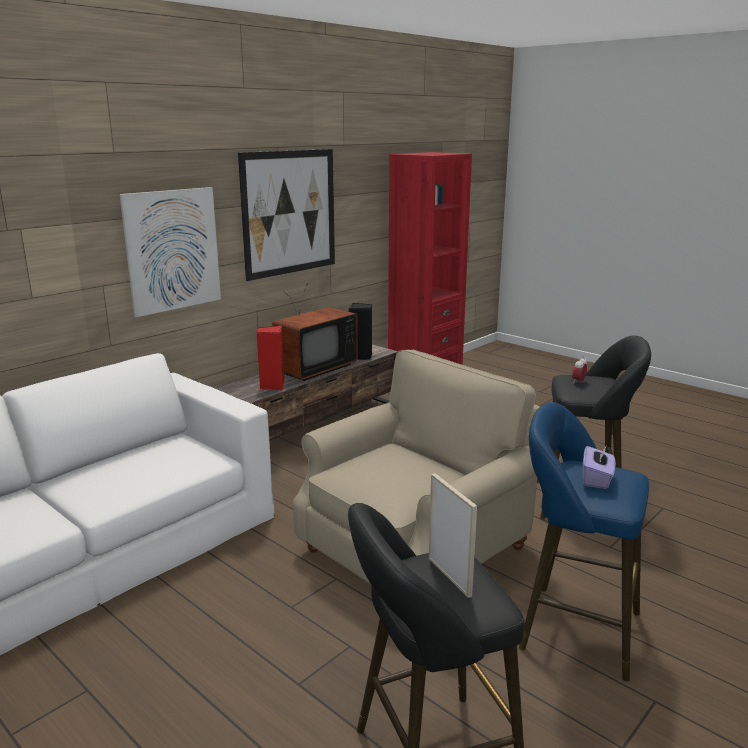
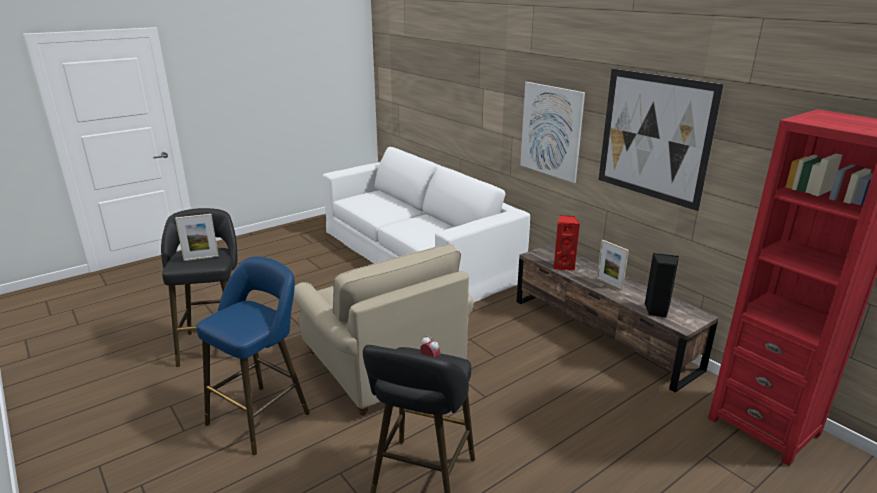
camera: 100 degrees right, 5 degrees up
television [272,283,358,381] -> picture frame [597,240,629,290]
purple tissue box [582,446,615,489] -> none

